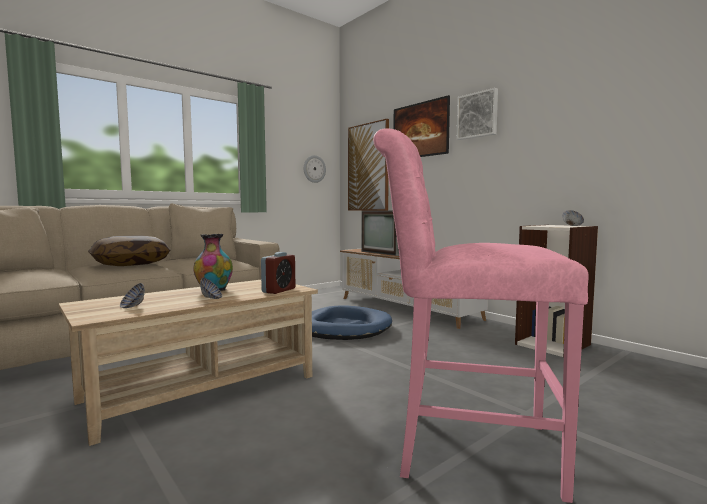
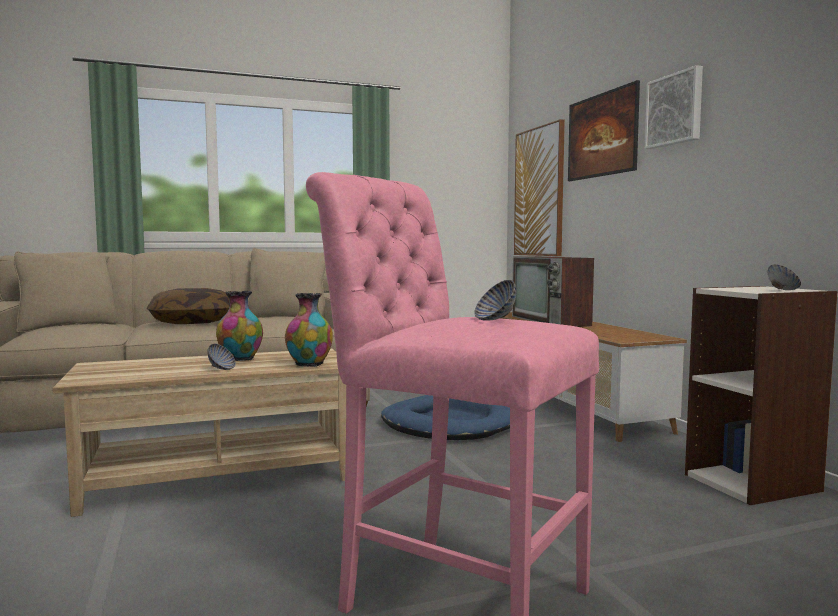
camera: 20 degrees right, 0 degrees up
bowl [120,283,145,308] -> bowl moved to [474,280,516,321]
alarm clock [261,252,295,294] -> vase [285,293,333,367]
wall clock [304,155,326,183] -> none

